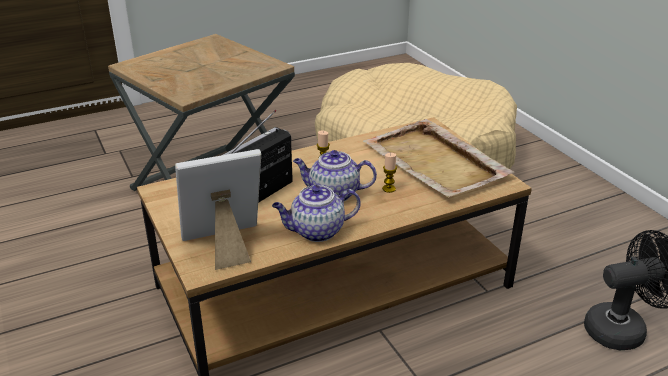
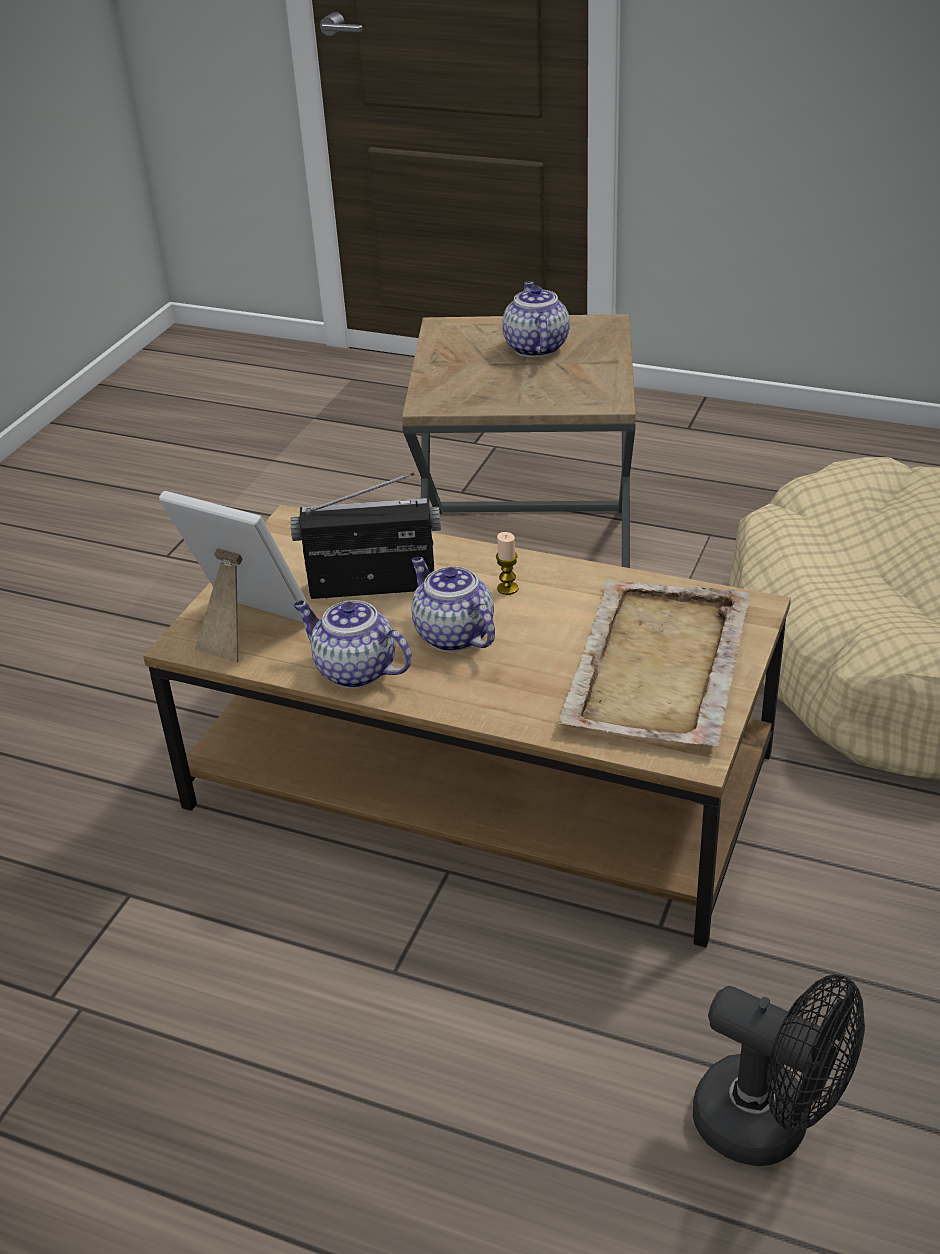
camera: 50 degrees right, 5 degrees up
candle [382,153,397,193] -> none
none -> teapot [502,281,570,357]

